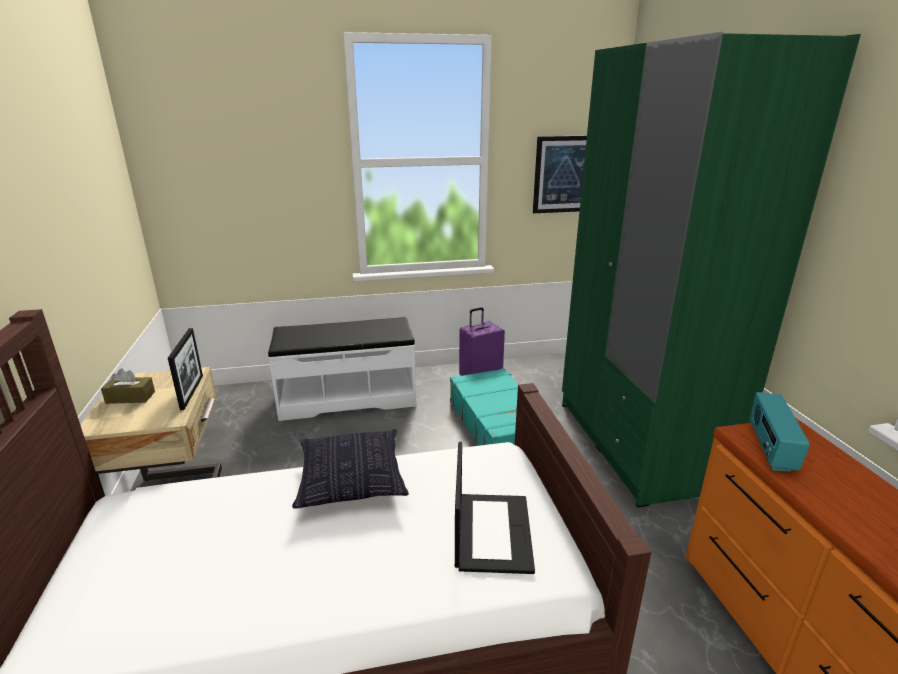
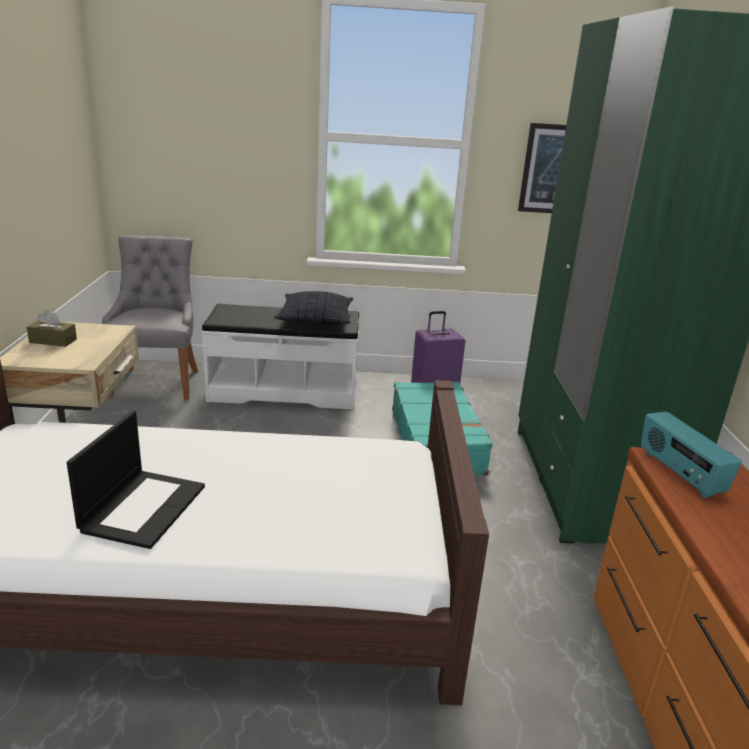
camera: 10 degrees right, 0 degrees up
picture frame [168,328,203,410] -> none
pillow [292,429,409,509] -> pillow moved to [274,291,353,326]
laptop [455,442,535,574] -> laptop moved to [67,411,205,549]
radio [750,392,810,472] -> radio turned 45 degrees counterclockwise [641,412,742,498]
none -> grey chair [102,235,198,400]

